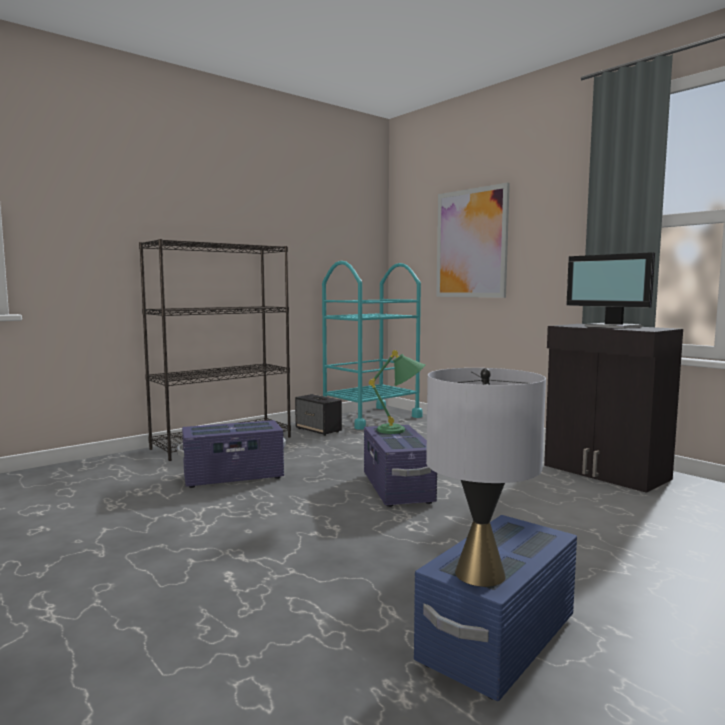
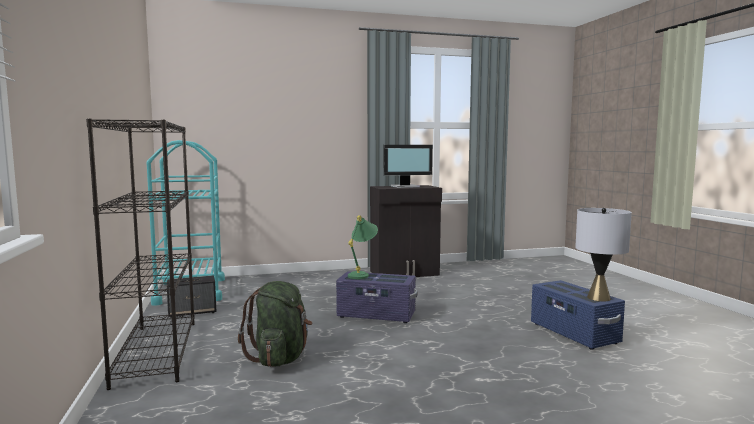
camera: 65 degrees left, 0 degrees up
purple storage box [177,420,286,488] -> green backpack [238,281,313,367]
picture [436,183,510,298] -> none

